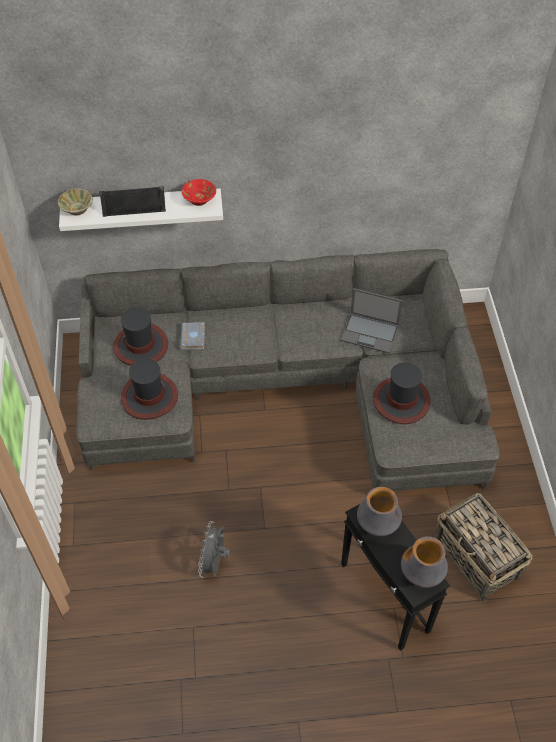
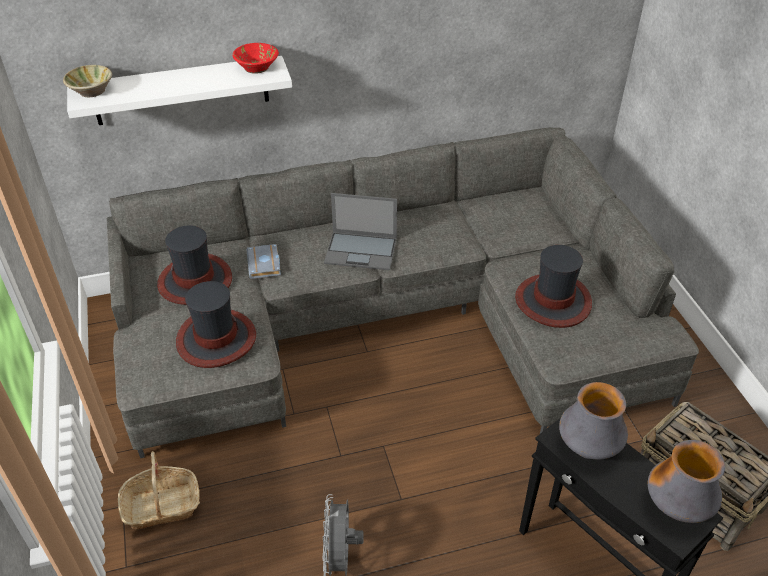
camera: 10 degrees left, 10 degrees down
black speaker [99,186,166,217] -> none
laptop [341,288,403,353] -> laptop moved to [324,193,397,270]
none -> basket [118,451,200,529]

